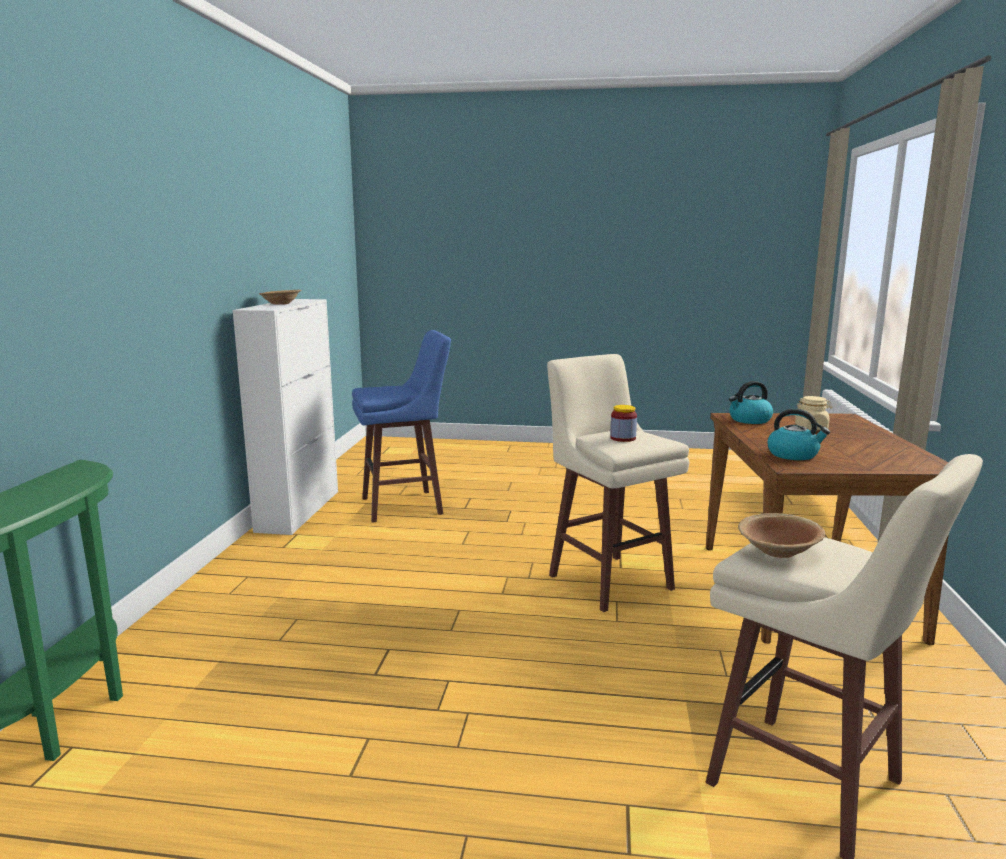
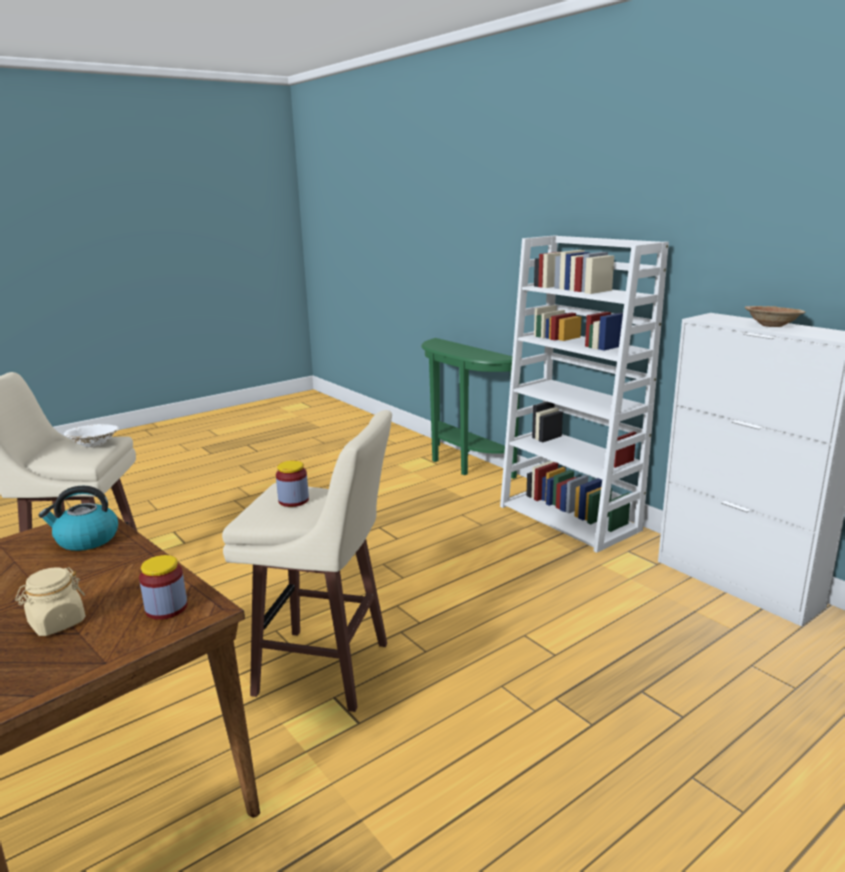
camera: 135 degrees right, 5 degrees up
blue stool [352,330,451,522] -> none
kettle [729,381,773,424] -> jar [139,555,187,620]
brown bowl [738,513,825,558] -> white bowl [64,424,119,447]
none -> white bookcase [500,235,669,553]

